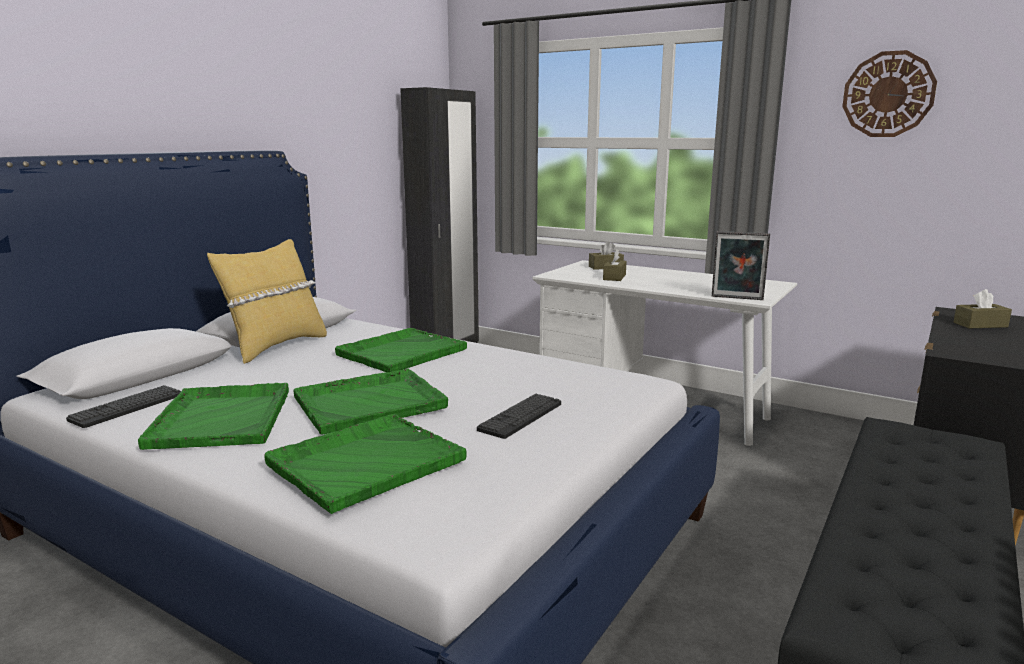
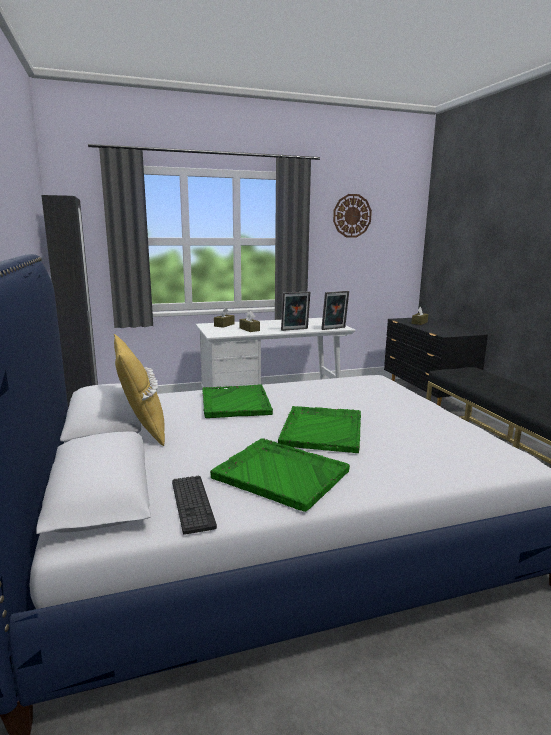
camera: 50 degrees left, 0 degrees up
green tray [264,414,466,514] -> none
keyboard [477,394,561,439] -> none
none -> picture frame [281,291,310,331]

